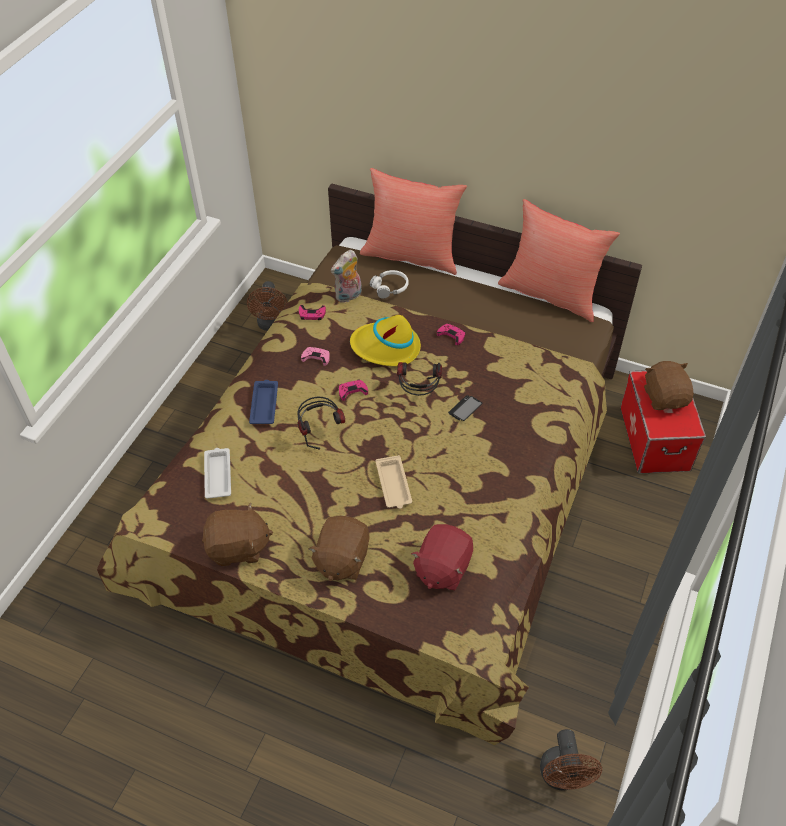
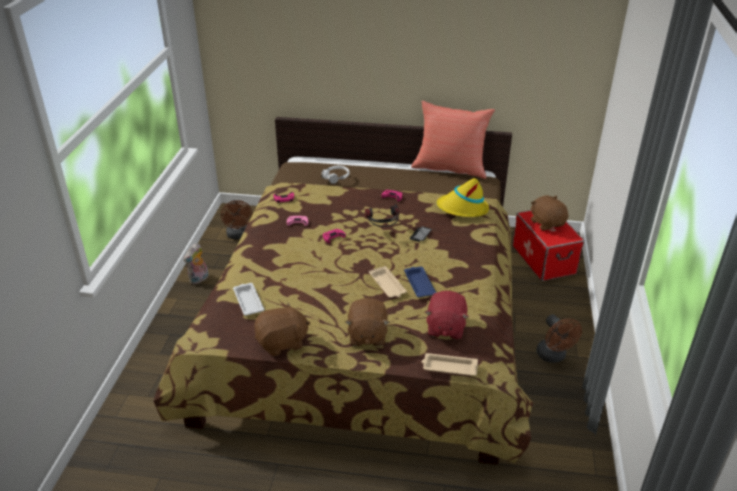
camera: 15 degrees left, 15 degrees down
blue tray [249,380,278,424] -> blue tray moved to [404,267,436,297]
headphones [298,397,345,449] -> none
plush toy [331,250,362,303] -> plush toy moved to [184,243,208,284]
yellow hat [350,315,421,366] -> yellow hat moved to [437,178,489,217]
red pillow [360,168,467,275] -> none
brown fan [540,729,602,790] -> brown fan moved to [536,315,582,363]
none -> beige tray [421,353,478,376]

